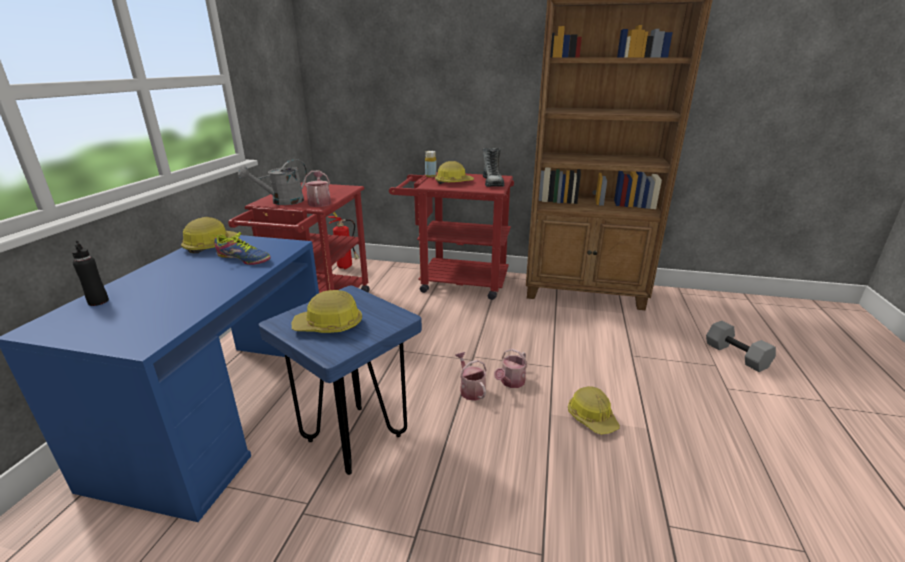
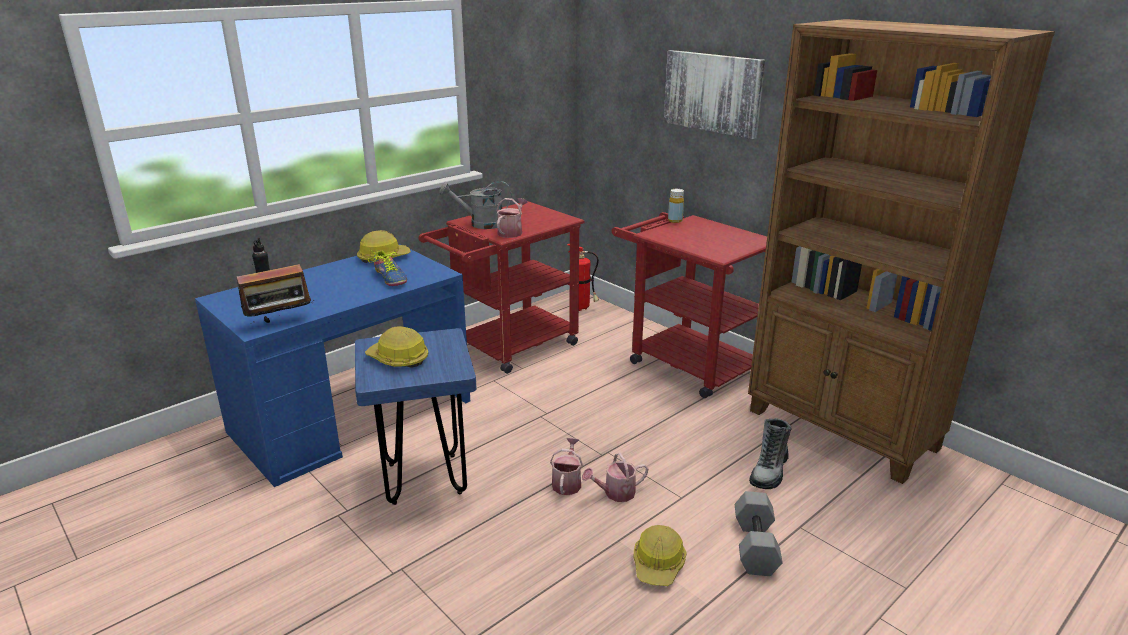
camera: 35 degrees right, 0 degrees up
hard hat [435,161,474,184] -> none
boot [483,148,504,187] -> boot moved to [749,418,792,489]
grey dumbbell [706,321,776,372] -> grey dumbbell moved to [735,491,783,576]
none -> radio [231,264,314,323]
none -> picture [664,50,765,139]

